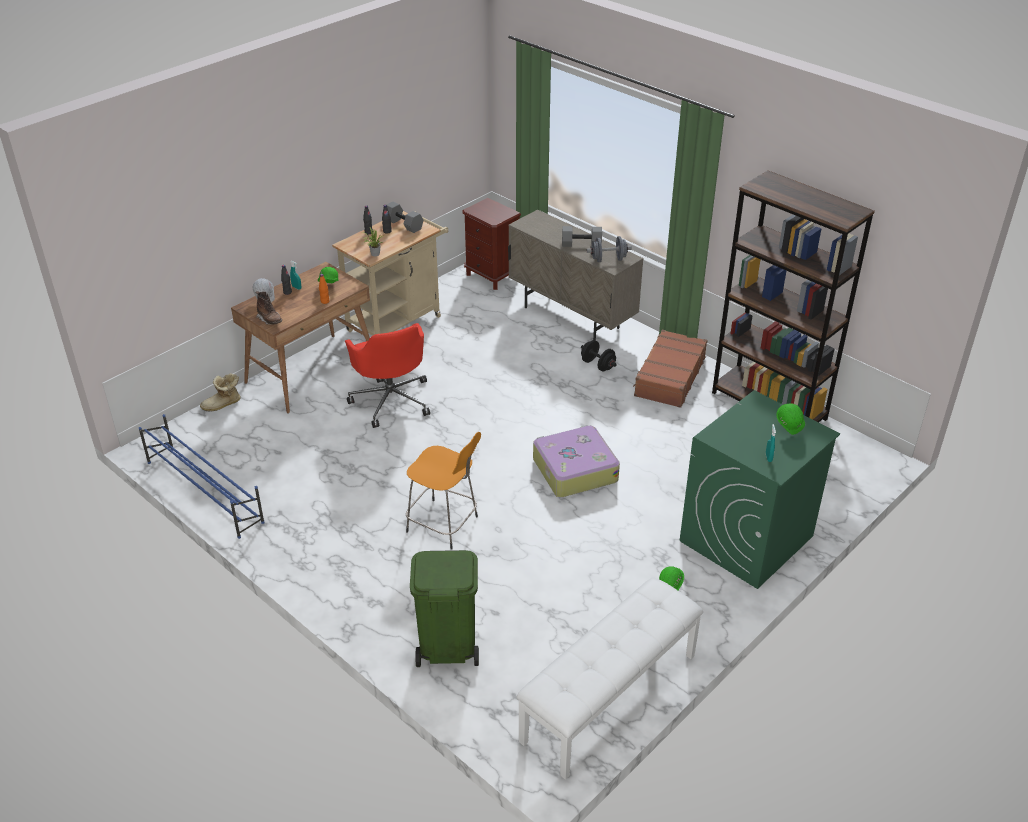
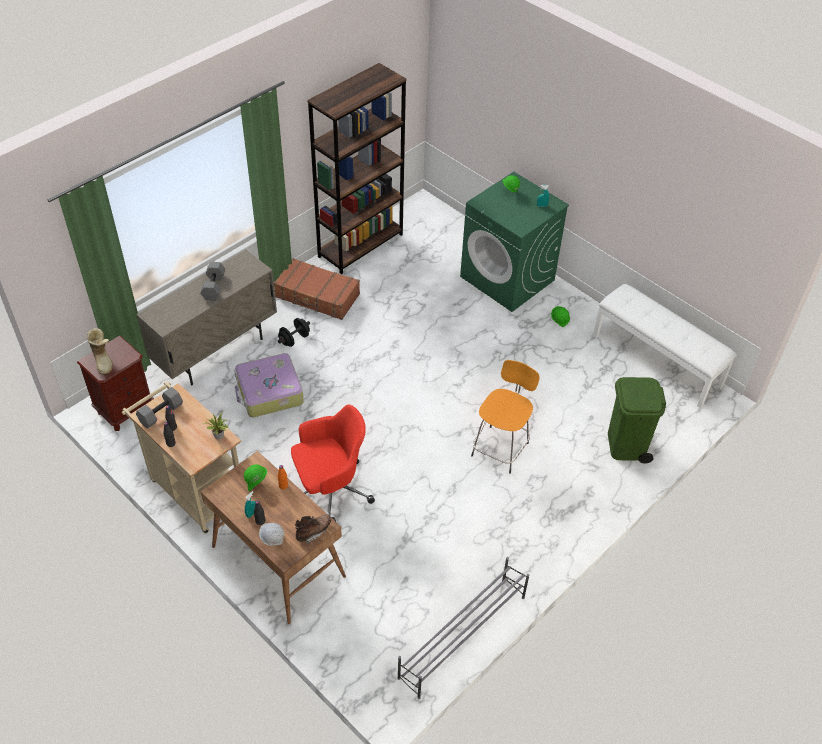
camera: 90 degrees left, 10 degrees up
blue shoe rack [139,414,265,539] -> grey shoe rack [397,557,529,699]
boot [200,373,241,412] -> boot moved to [87,328,113,375]
suitcase [533,425,620,497] -> suitcase moved to [234,353,304,417]
grey dumbbell [587,236,632,262] -> none

